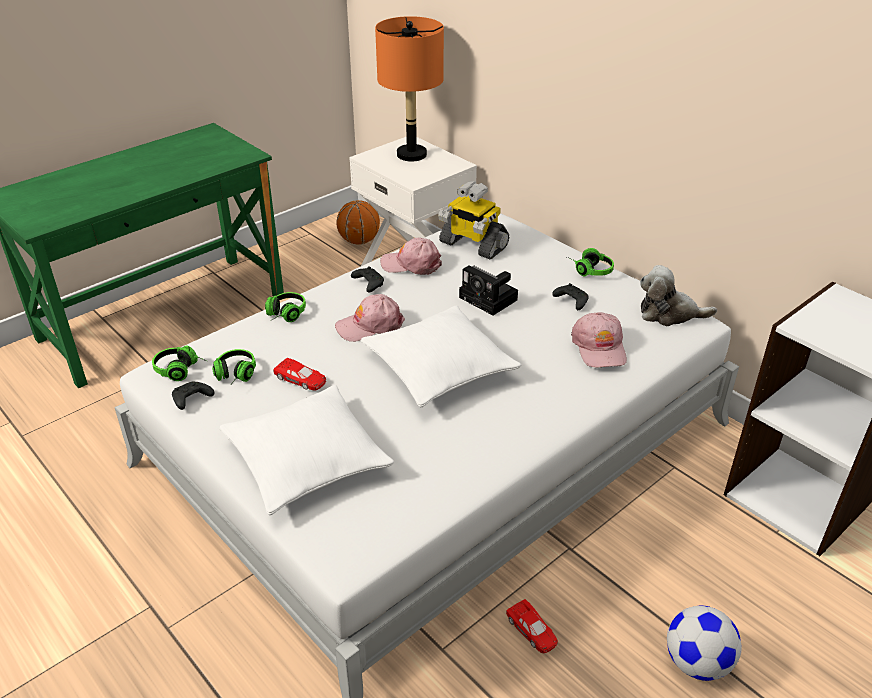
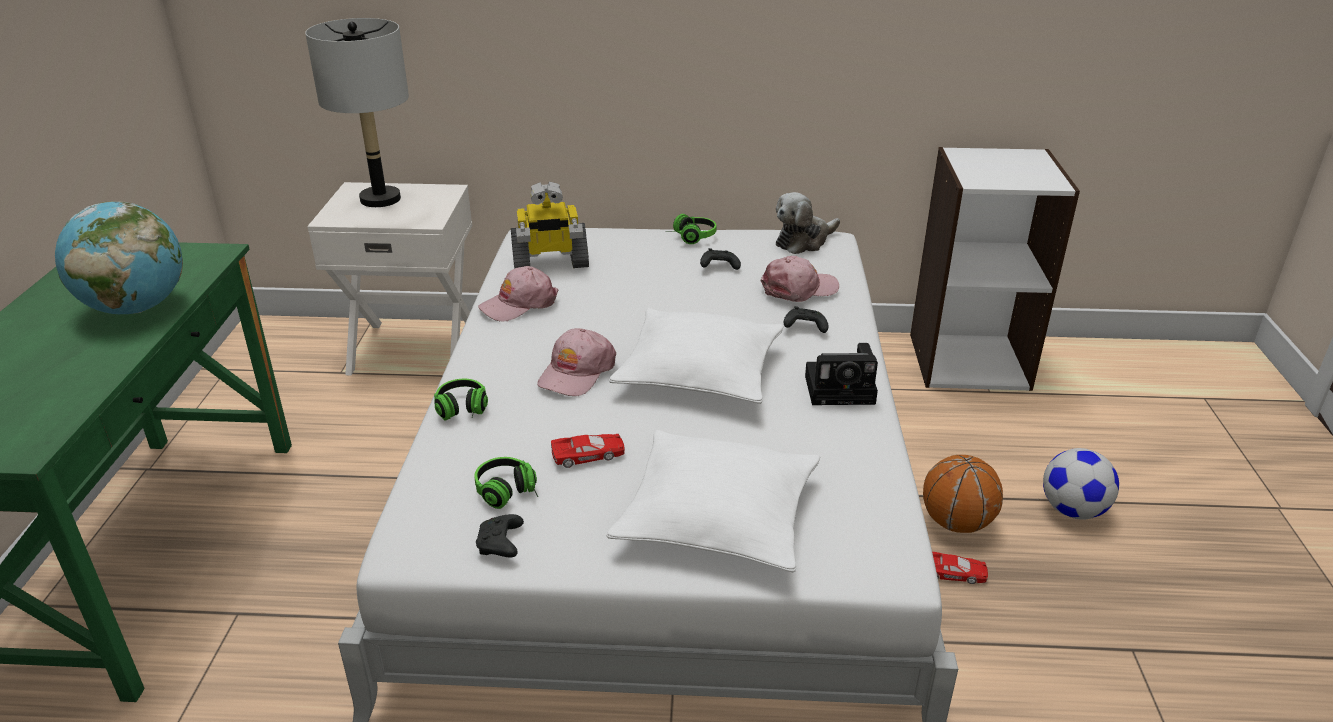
camera: 45 degrees left, 5 degrees down
headphones [152,345,206,381] -> none
basketball [337,200,380,244] -> basketball moved to [923,455,1003,533]
black game controller [351,267,384,293] -> black game controller moved to [784,306,829,333]
orange table lamp [375,16,444,161] -> grey table lamp [305,18,409,207]
camera [459,265,518,315] -> camera moved to [805,343,878,405]
pink cap [571,312,627,368] -> pink cap turned 60 degrees counterclockwise [760,256,839,302]
none -> globe [55,201,183,314]

